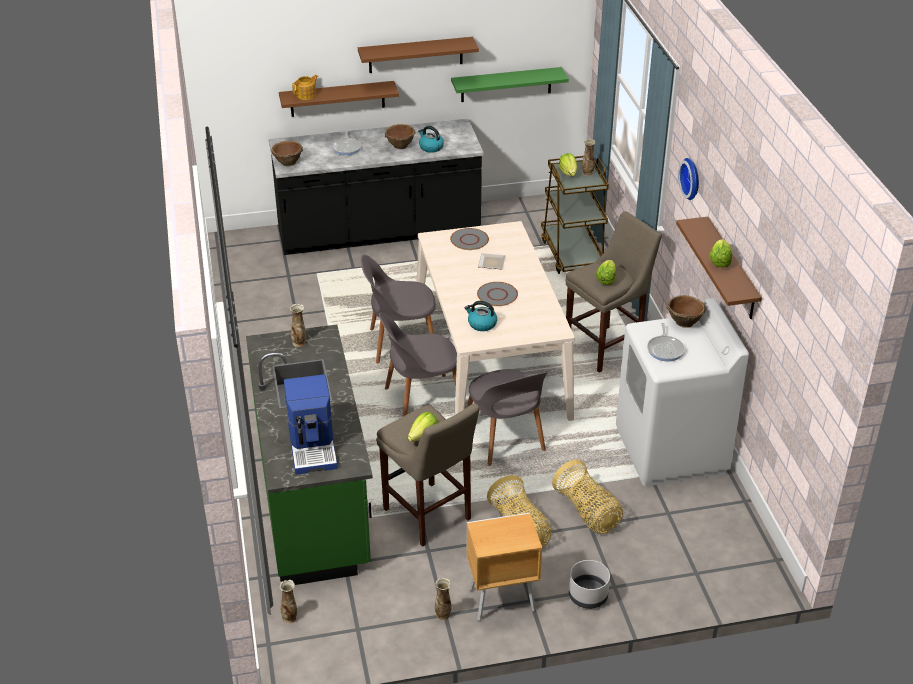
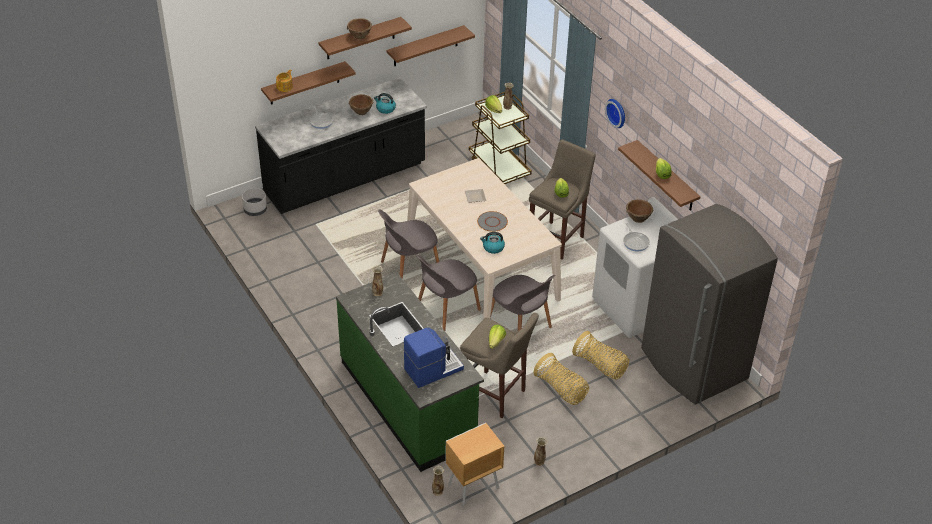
camera: 20 degrees left, 5 degrees up
brown bowl [271,141,303,166] -> brown bowl moved to [347,18,372,39]
coffee machine [284,374,338,474] -> coffee machine turned 90 degrees counterclockwise [404,327,464,388]
grey plate [450,228,489,250] -> none
green shelf [451,67,569,102] -> brown shelf [386,25,475,66]
brown nightstand [467,513,542,621] -> brown nightstand moved to [445,423,505,506]
grey planter [569,560,610,609] -> grey planter moved to [242,188,267,216]
none -> grey fridge [641,204,778,405]

